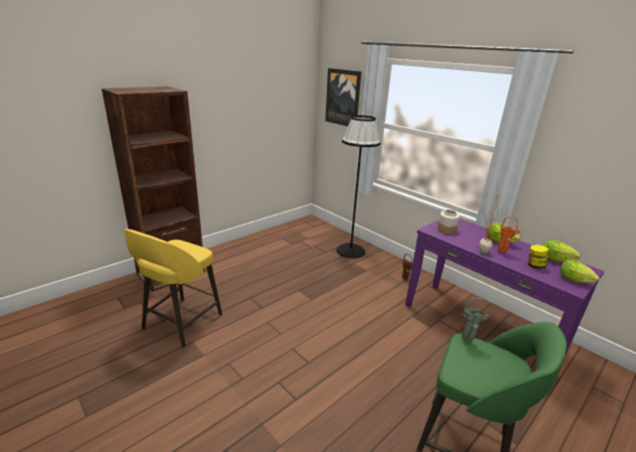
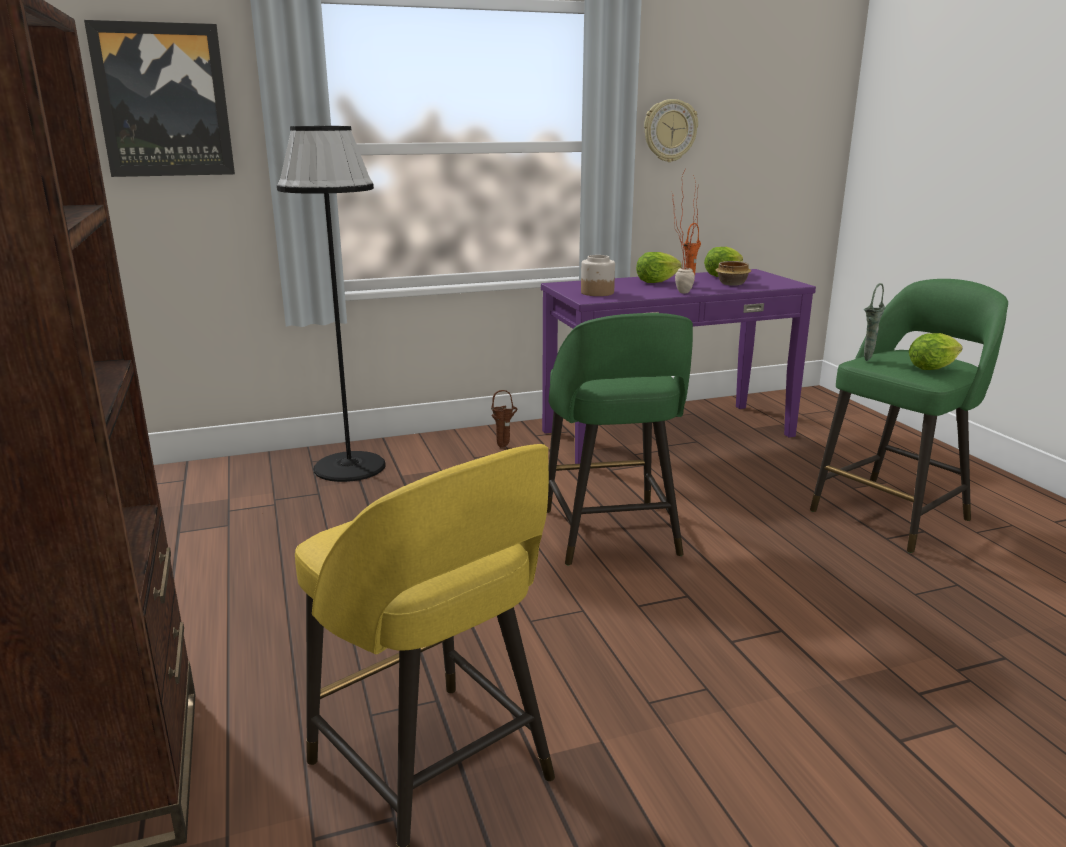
camera: 65 degrees left, 5 degrees down
jar [528,245,549,269] -> bowl [715,261,751,286]
lettuce [560,260,600,283] -> lettuce moved to [909,333,963,370]
none -> green stool [547,313,693,565]
none -> wall clock [644,99,698,162]

